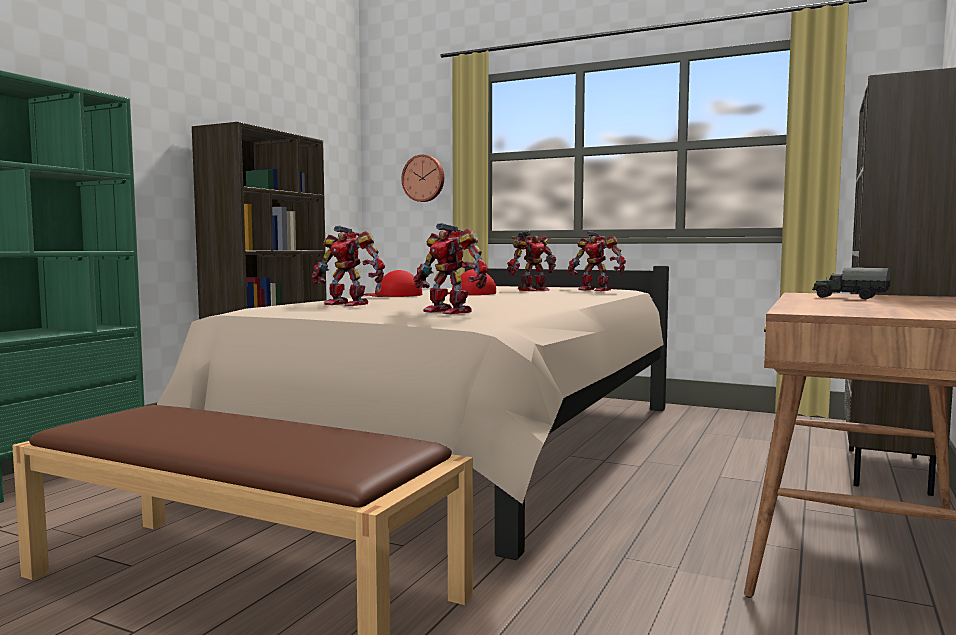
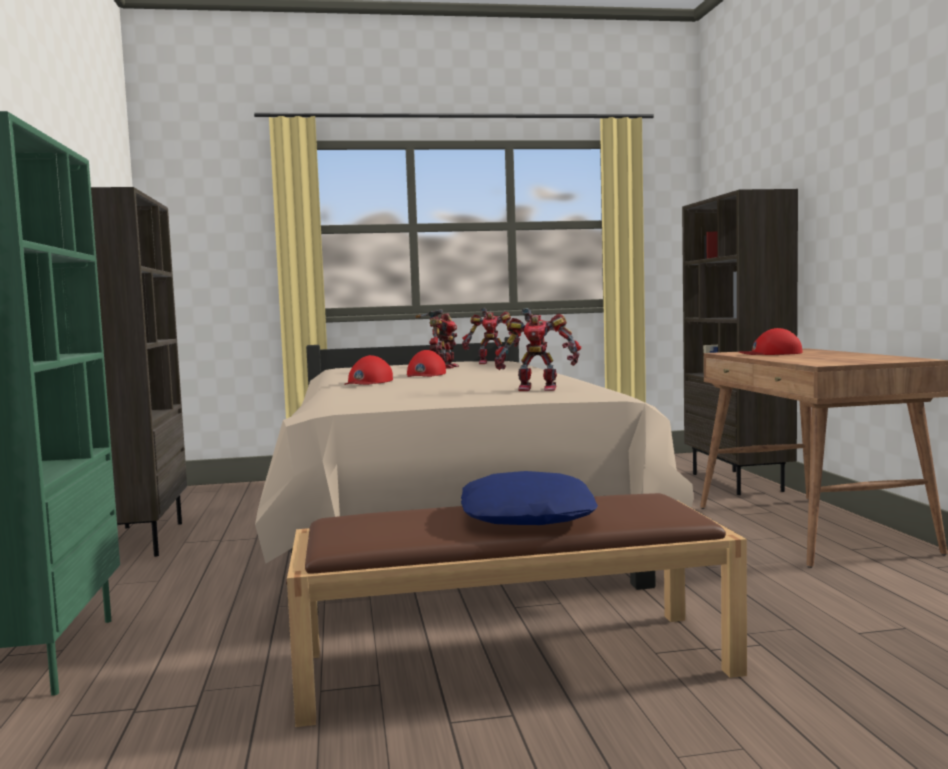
camera: 35 degrees left, 0 degrees up
toy robot [312,225,385,306] -> none
wall clock [401,155,444,202] -> none
toy truck [812,267,891,299] -> red cap [739,328,803,355]
none -> blue pillow [461,471,598,525]

